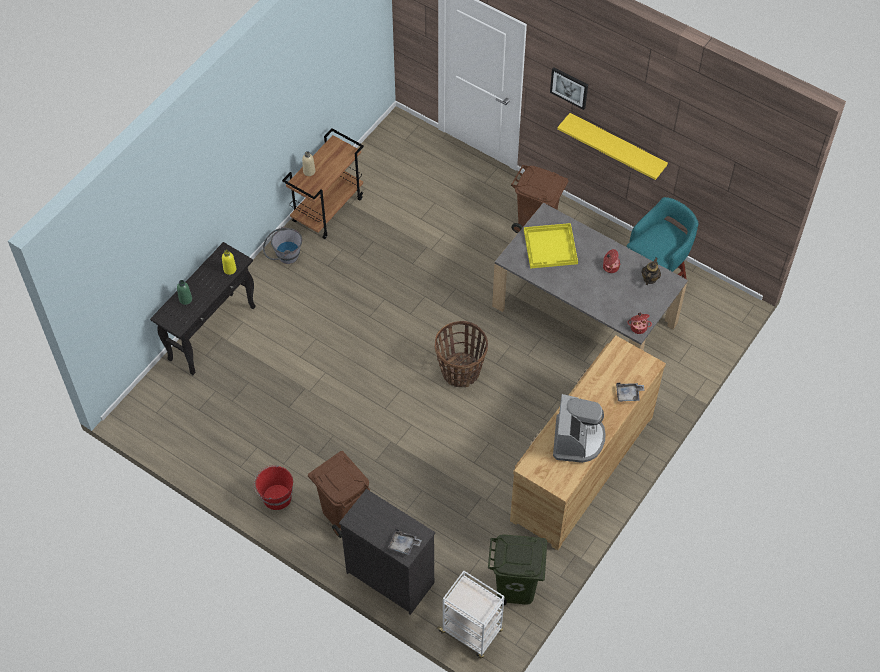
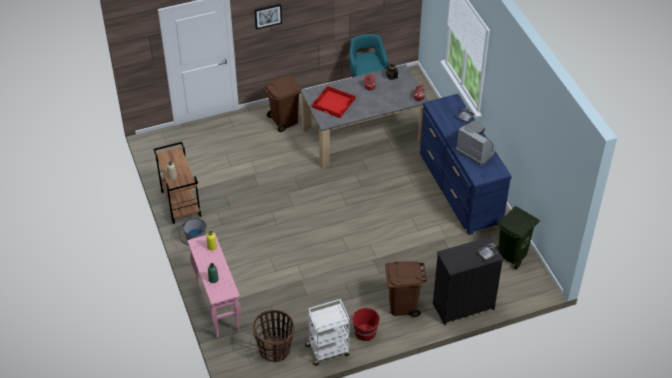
camera: 55 degrees left, 10 degrees down
black console table [150,242,256,375] -> pink console table [187,233,241,338]
basket [435,321,488,387] -> basket moved to [253,310,294,362]
white cart [436,571,504,659] -> white cart moved to [305,299,350,366]
brown dresser [510,335,666,550] -> blue dresser [420,94,512,235]
yellow tray [524,223,578,269] -> red tray [312,86,356,118]
yellow shelf [557,113,668,180] -> none

